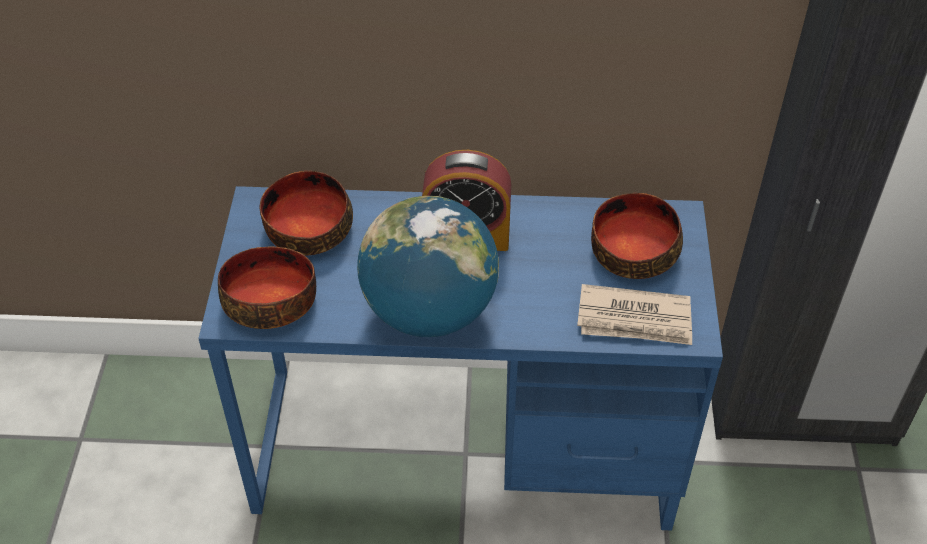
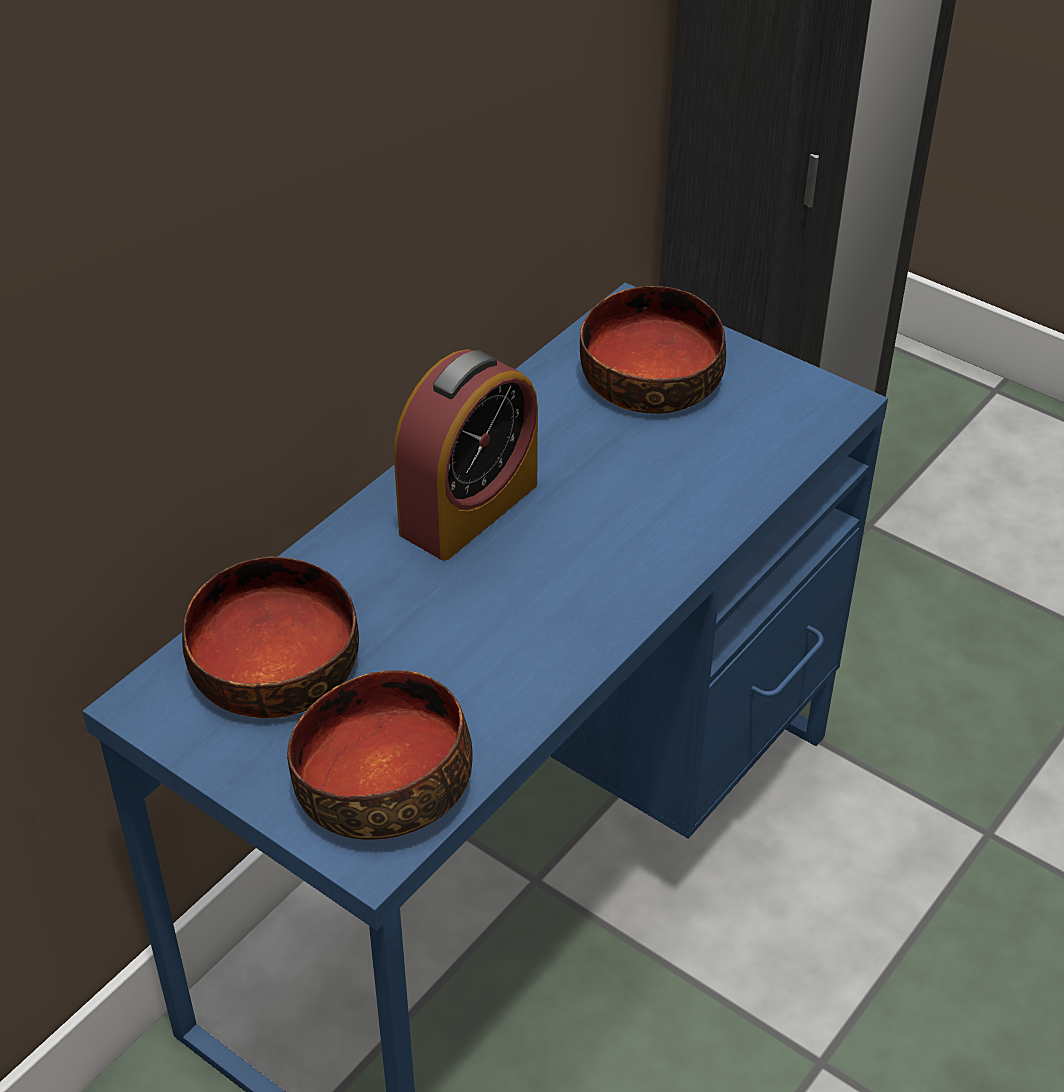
camera: 55 degrees left, 5 degrees down
globe [357,196,499,337] -> none
newspaper [577,284,692,345] -> none

